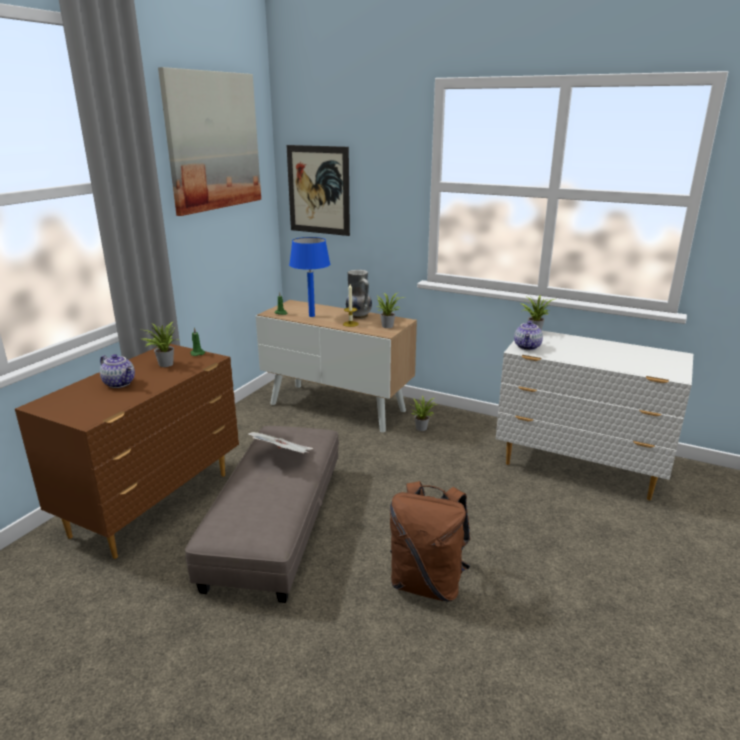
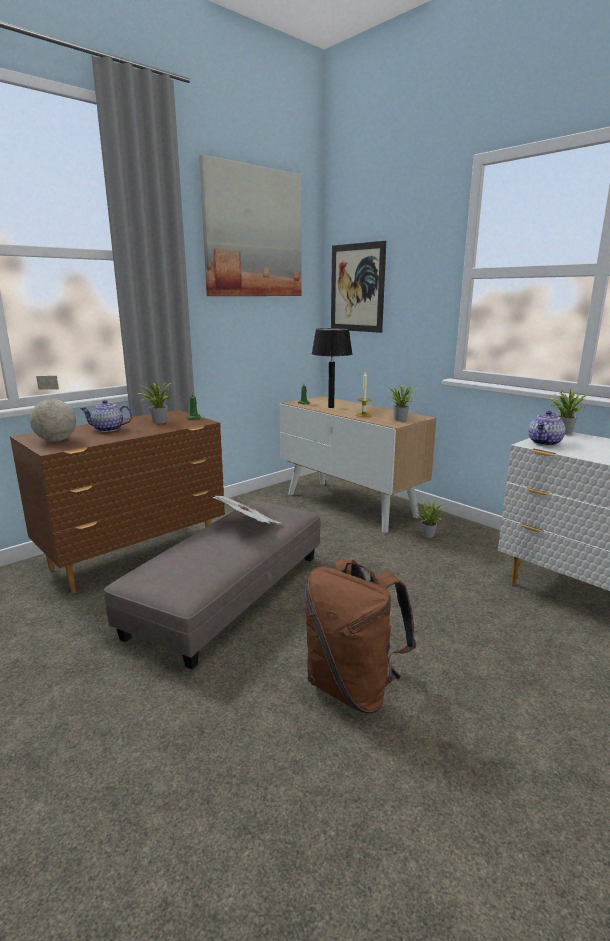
camera: 20 degrees right, 5 degrees down
teapot [100,354,135,388] -> teapot turned 120 degrees clockwise [80,400,133,432]
blue table lamp [289,237,330,317] -> black table lamp [312,328,353,408]
vase [346,270,372,319] -> none
none -> globe [30,376,76,442]

